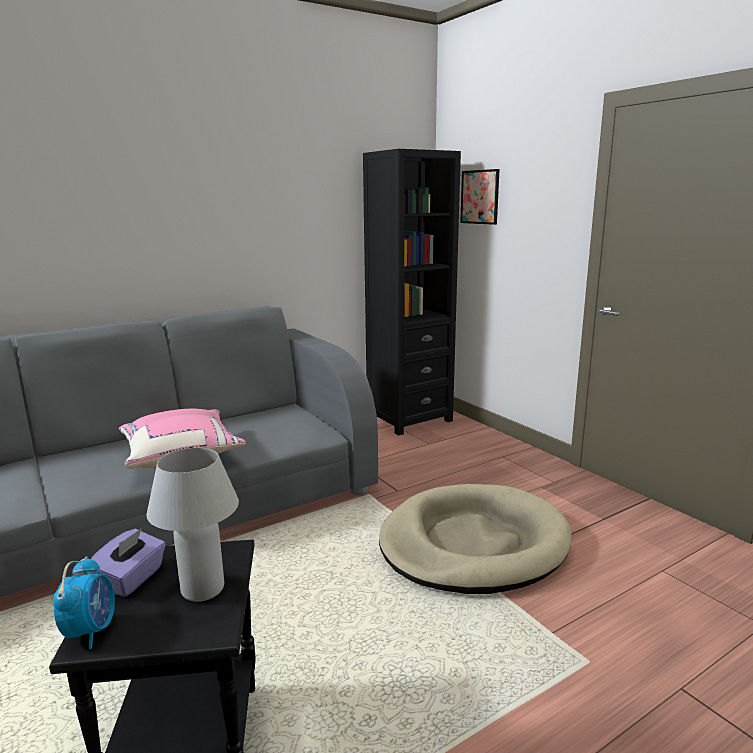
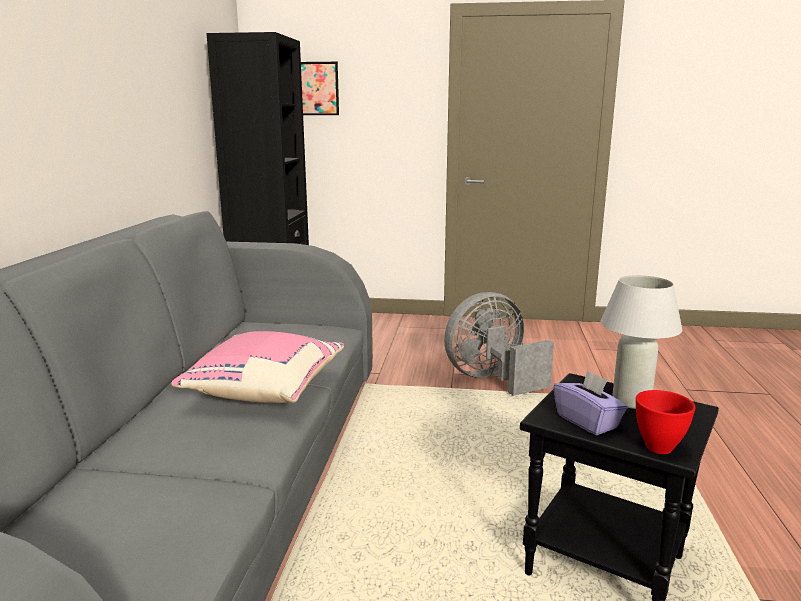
camera: 50 degrees left, 0 degrees up
alarm clock [53,557,115,649] -> red bowl [636,390,696,454]
beige dog bed [379,484,572,594] -> grey fan [444,292,554,396]

